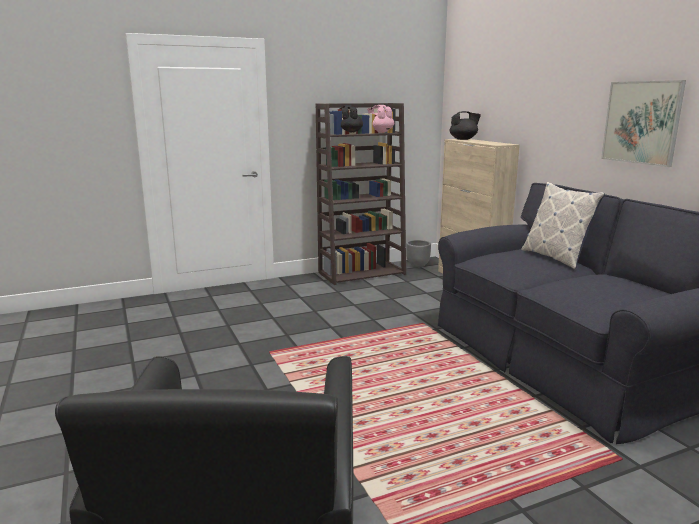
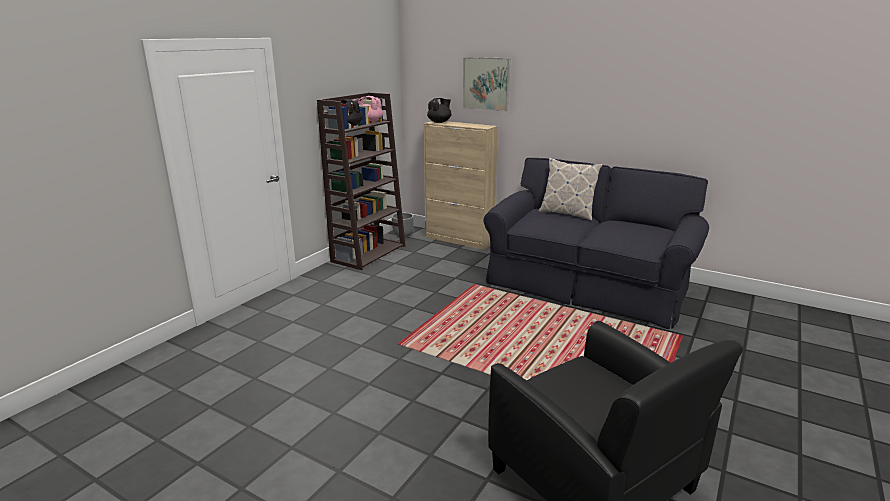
camera: 35 degrees left, 5 degrees up
picture [601,80,686,167] -> picture moved to [463,57,511,112]

